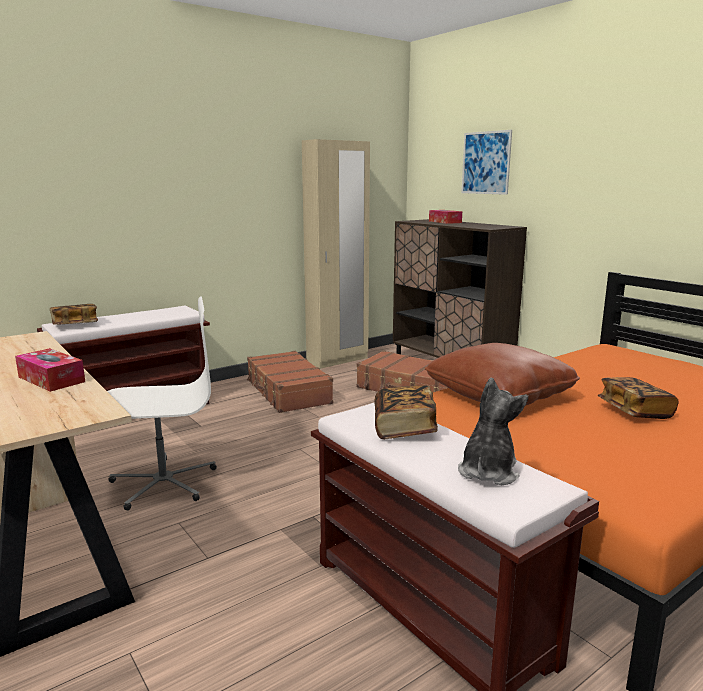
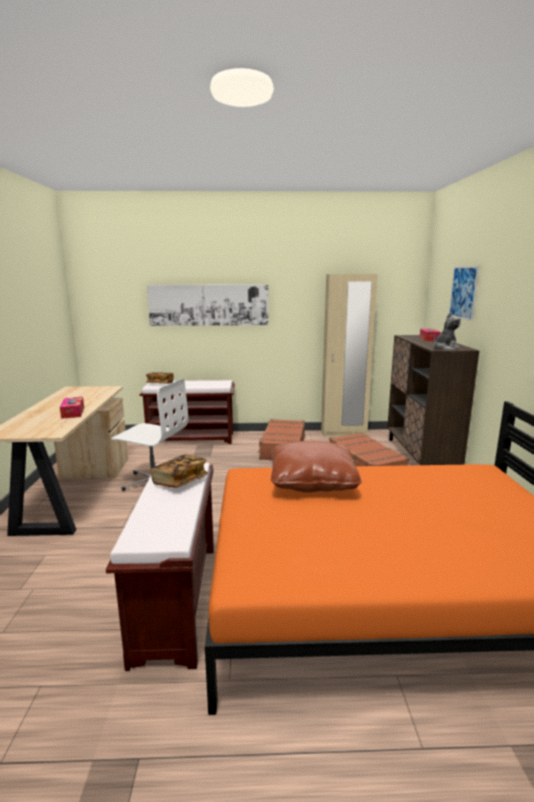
camera: 35 degrees right, 0 degrees up
plush toy [458,378,528,485] -> plush toy moved to [433,313,461,350]
book [598,377,679,419] -> none
none -> picture [147,285,268,326]

